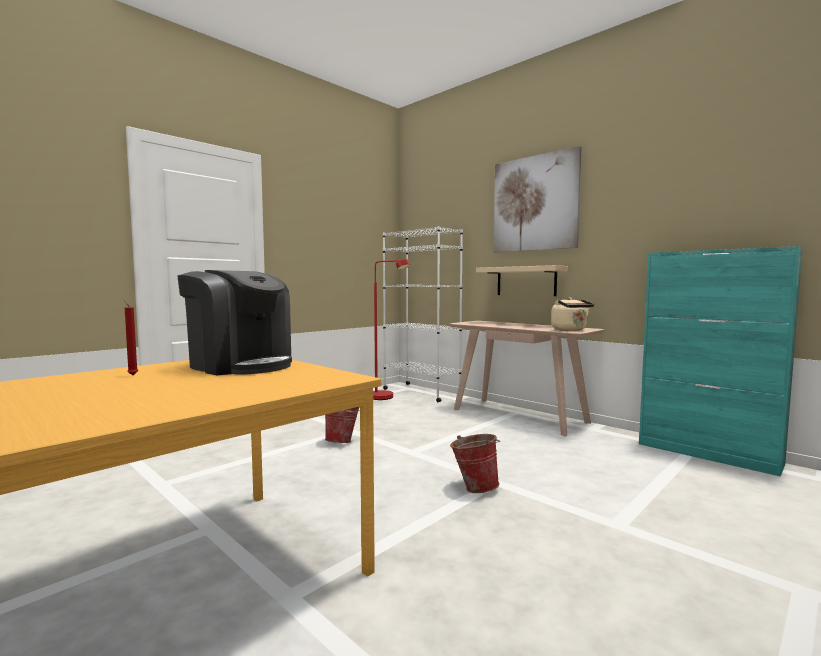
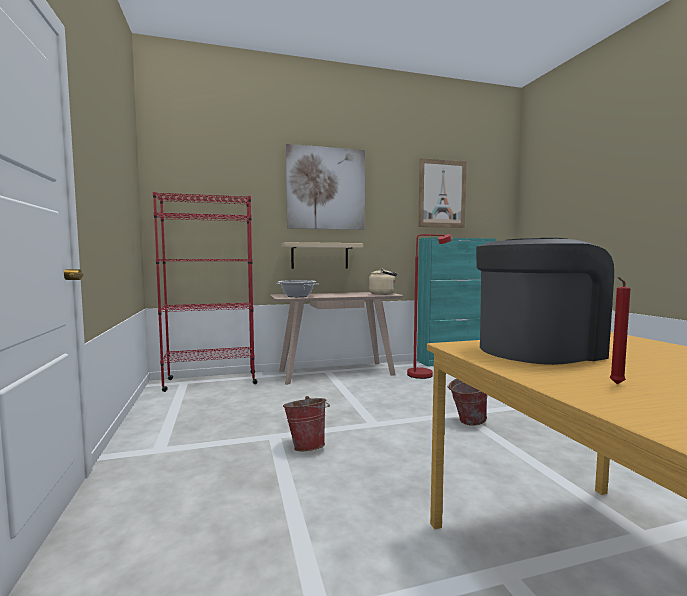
camera: 60 degrees left, 0 degrees up
red floor lamp [373,259,410,400] -> red floor lamp moved to [407,234,452,379]
white bookcase [383,226,463,402] -> red bookcase [153,192,258,392]
none -> cooking pot [276,280,318,297]
none -> picture [418,158,467,228]

